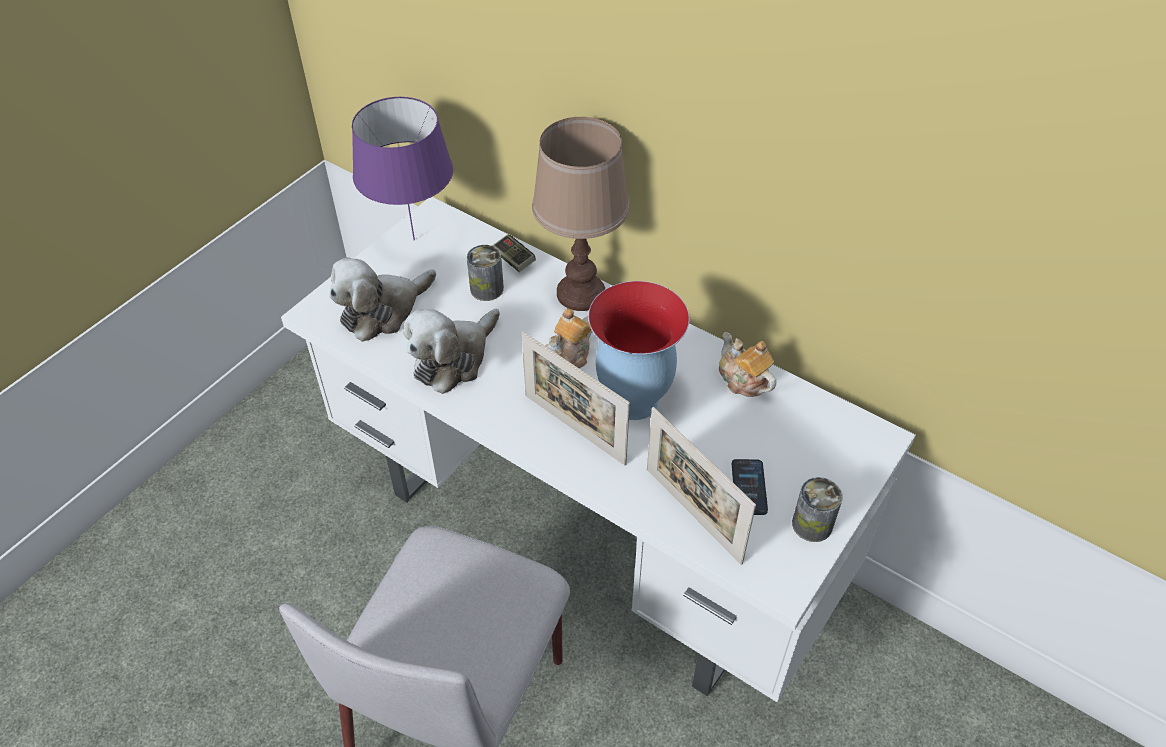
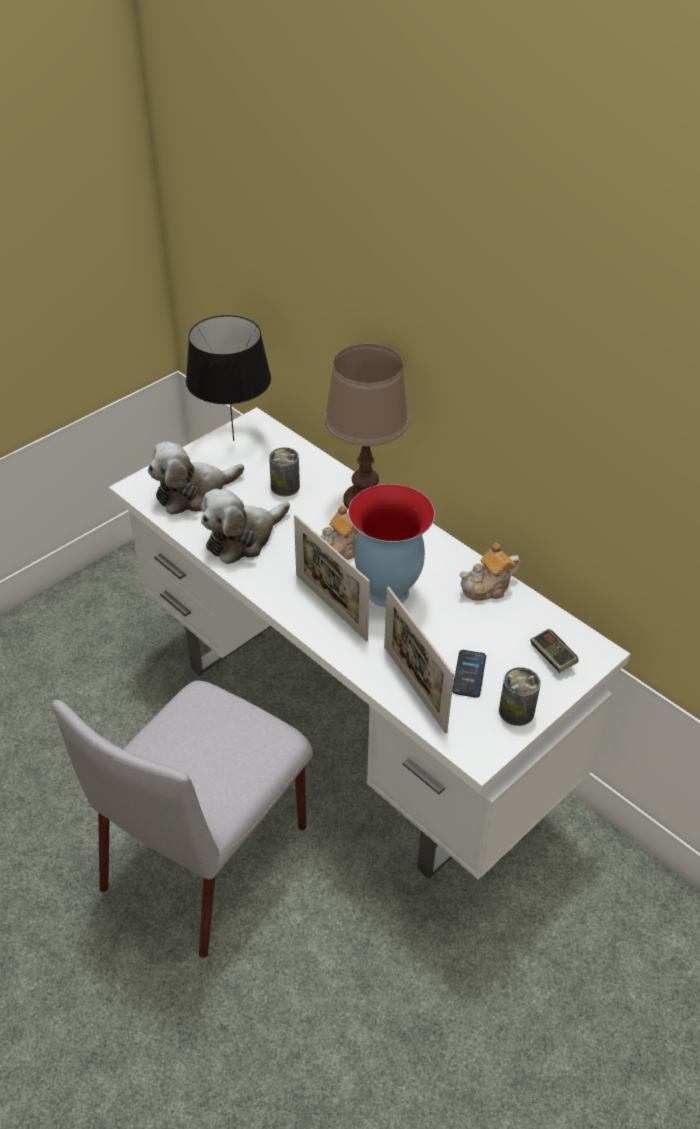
camera: 10 degrees right, 5 degrees down
purple table lamp [352,97,453,241] -> black table lamp [186,315,271,441]
game controller [492,235,536,272] -> game controller moved to [530,629,578,673]
teapot [719,332,776,397] -> teapot turned 90 degrees counterclockwise [459,543,520,601]

